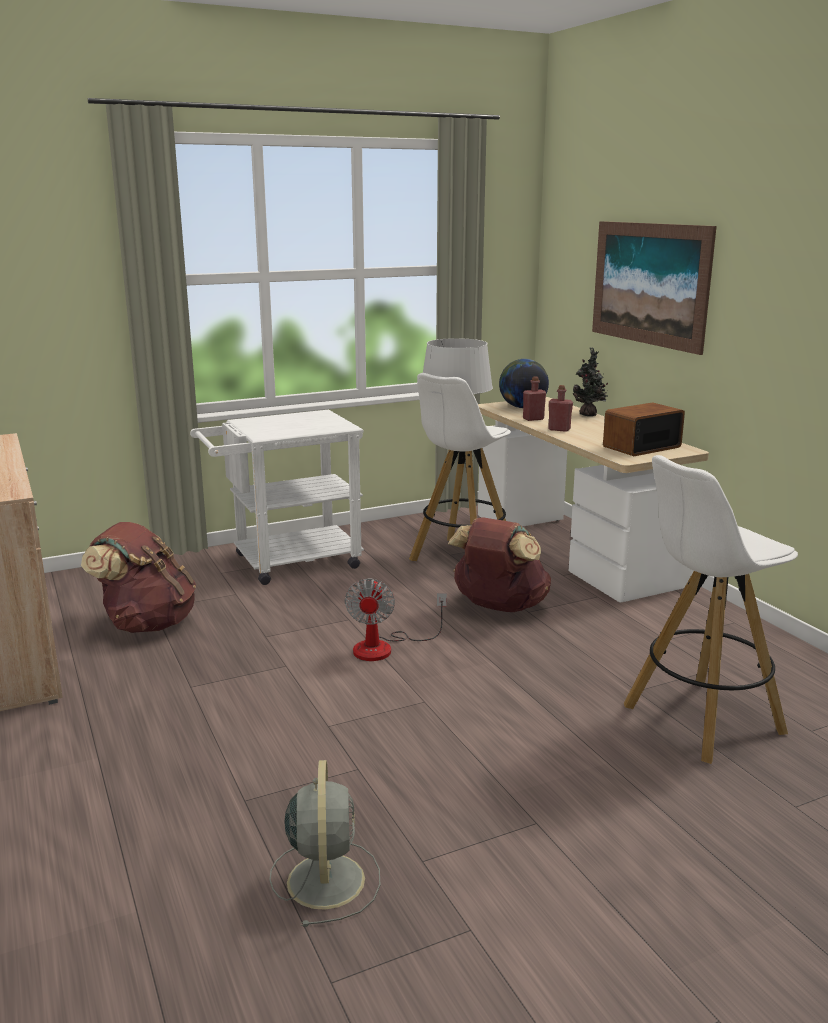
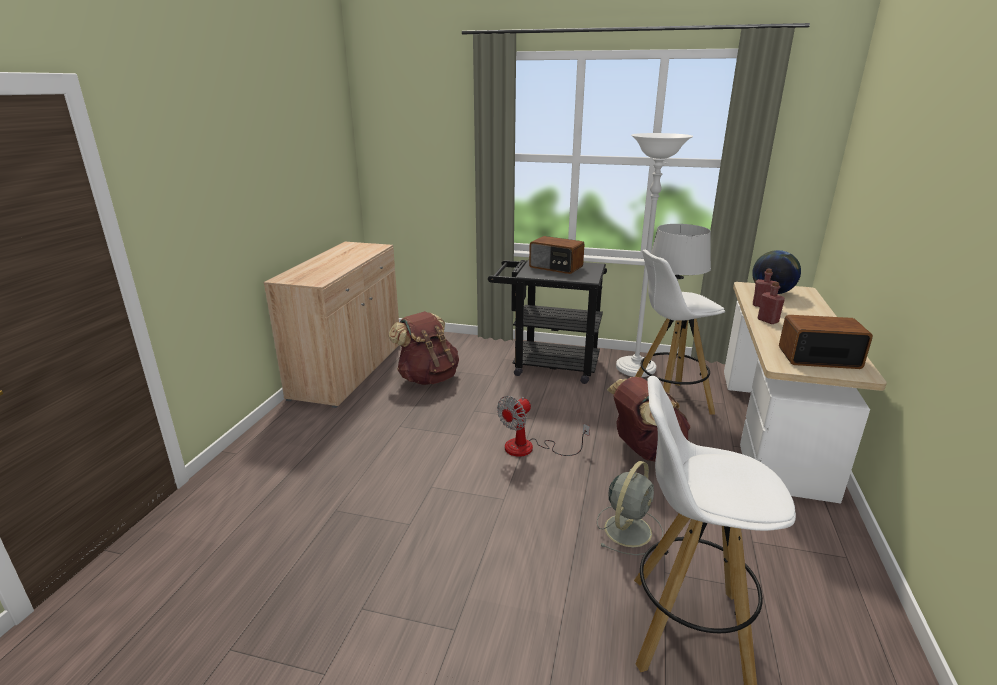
camera: 40 degrees right, 5 degrees up
white cart [190,410,364,585] -> black cart [488,260,607,384]
grey fan [269,760,380,927] -> grey fan moved to [597,461,663,555]
potted plant [573,347,608,416] -> none
picture [592,221,717,355] -> none
none -> radio [529,236,584,274]
none -> white floor lamp [616,133,693,377]

